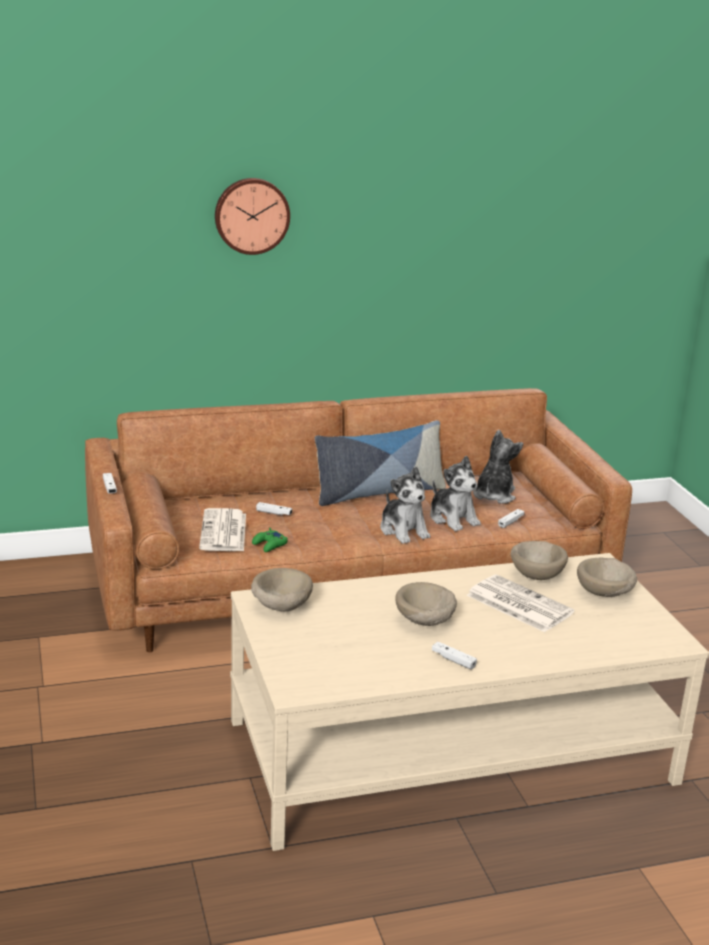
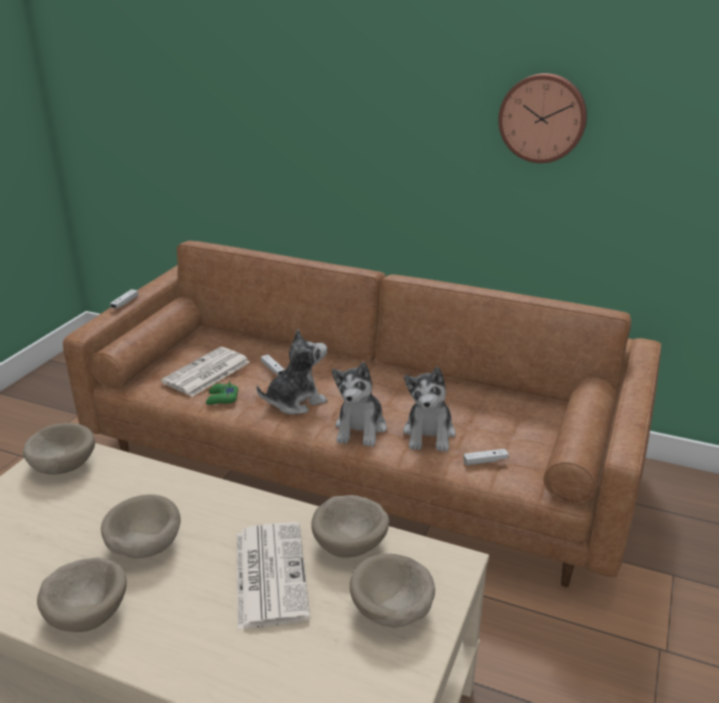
camera: 40 degrees right, 5 degrees up
wall clock [215,178,290,255] -> wall clock moved to [498,73,587,163]
pillow [315,420,446,506] -> none
white game controller [432,642,477,670] -> beige bowl [37,557,127,632]
plush toy [473,430,523,504] -> plush toy moved to [256,329,328,415]

